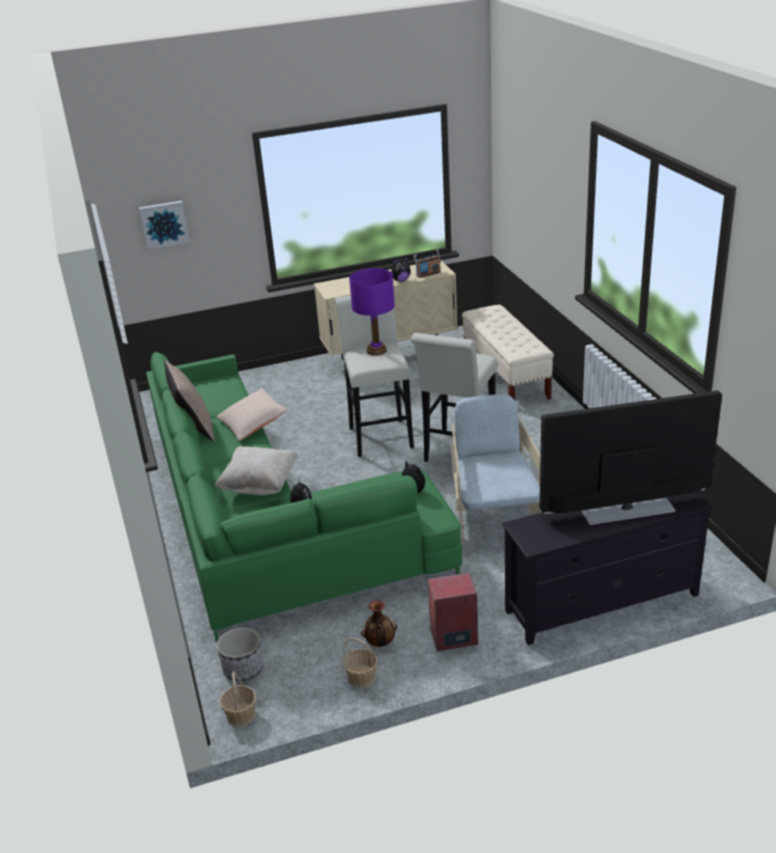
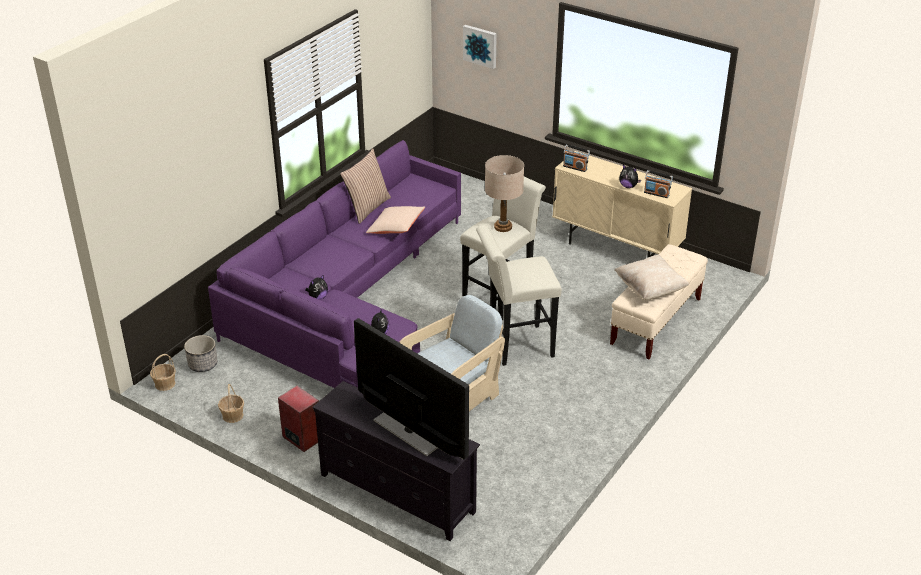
camera: 50 degrees right, 5 degrees up
green sofa [146,352,462,642] -> purple sofa [208,140,461,388]
beige pillow [214,446,298,495] -> beige pillow moved to [615,255,689,300]
purple table lamp [349,268,395,356] -> beige table lamp [485,155,524,232]
vase [361,600,397,647] -> none
none -> radio [563,145,590,172]

